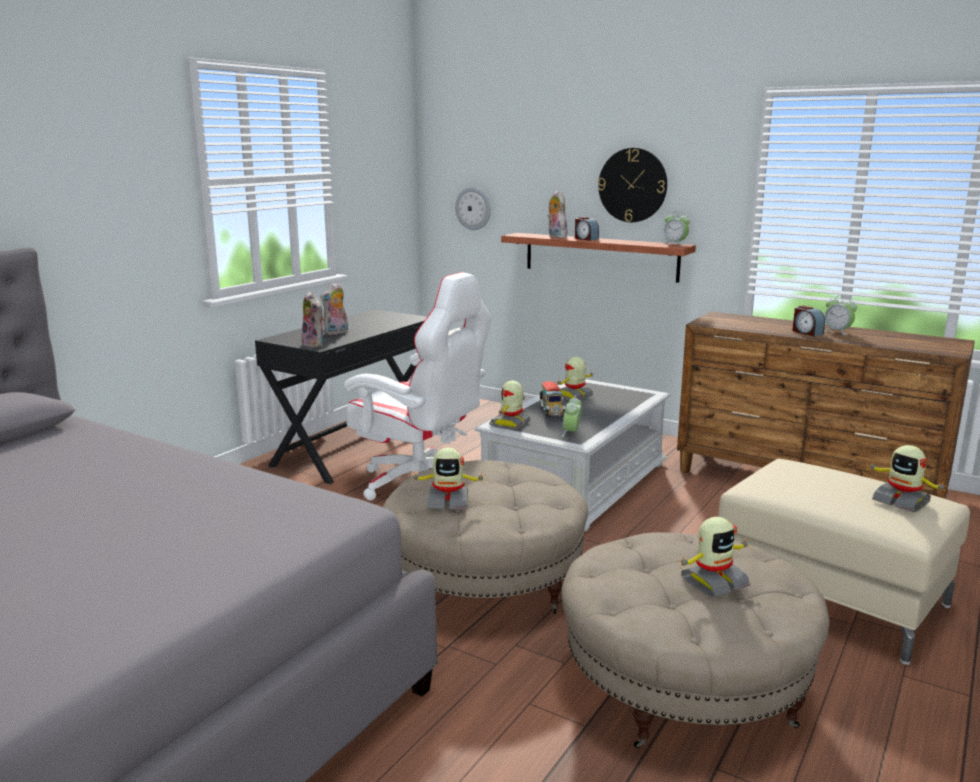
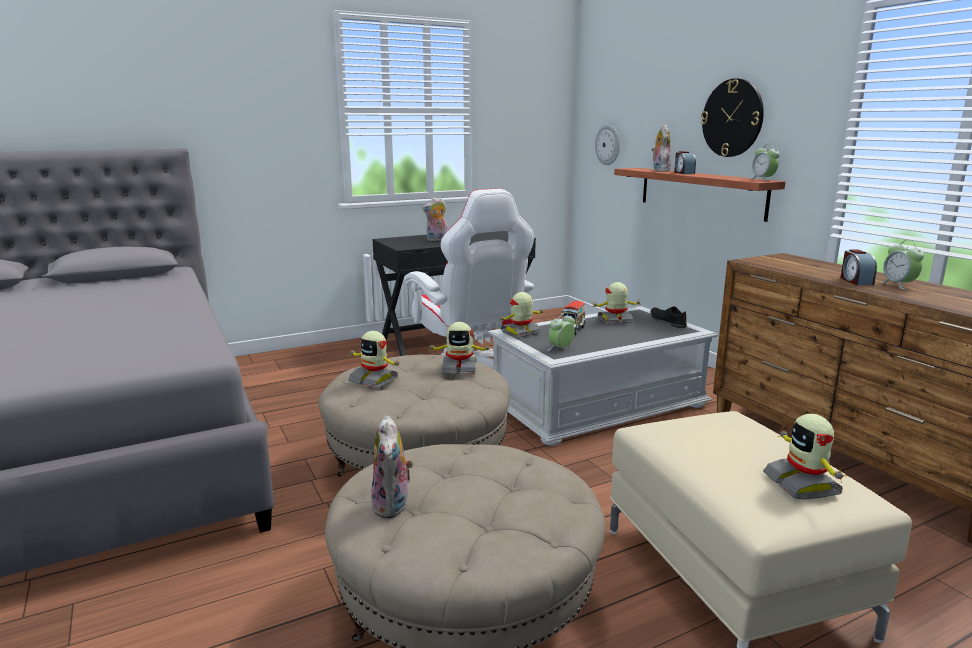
camera: 30 degrees right, 0 degrees up
plush toy [301,291,325,348] -> plush toy moved to [371,415,414,519]
toy robot [677,517,750,597] -> toy robot moved to [428,322,492,374]
none -> black shoe [650,307,687,328]

